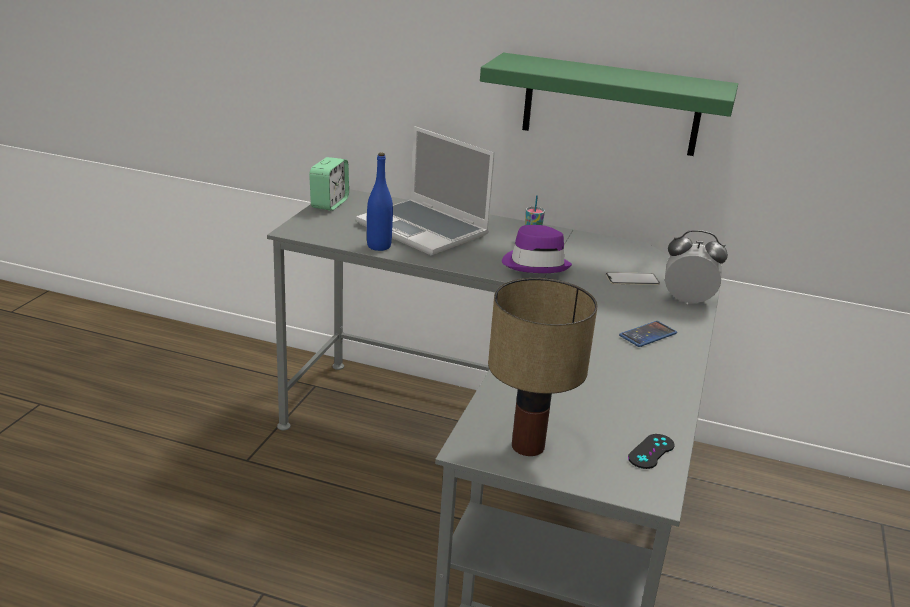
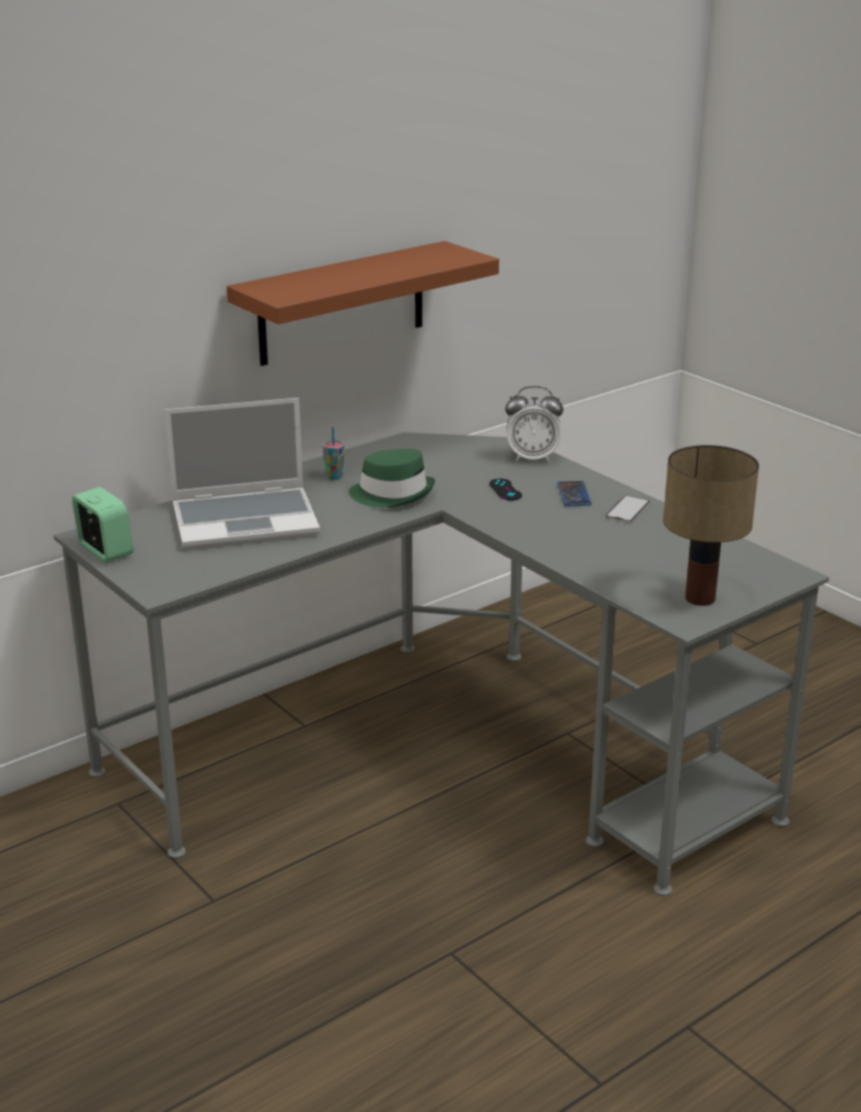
camera: 55 degrees left, 0 degrees up
blue bottle [367,153,393,251] -> none
green shelf [480,53,738,156] -> brown shelf [227,241,499,366]
purple hat [502,225,572,273] -> green hat [349,449,435,507]
phone [606,272,660,285] -> phone moved to [605,495,650,523]
black game controller [628,434,675,469] -> black game controller moved to [489,479,522,501]
alarm clock [665,230,728,304] -> alarm clock turned 135 degrees counterclockwise [505,386,564,462]

